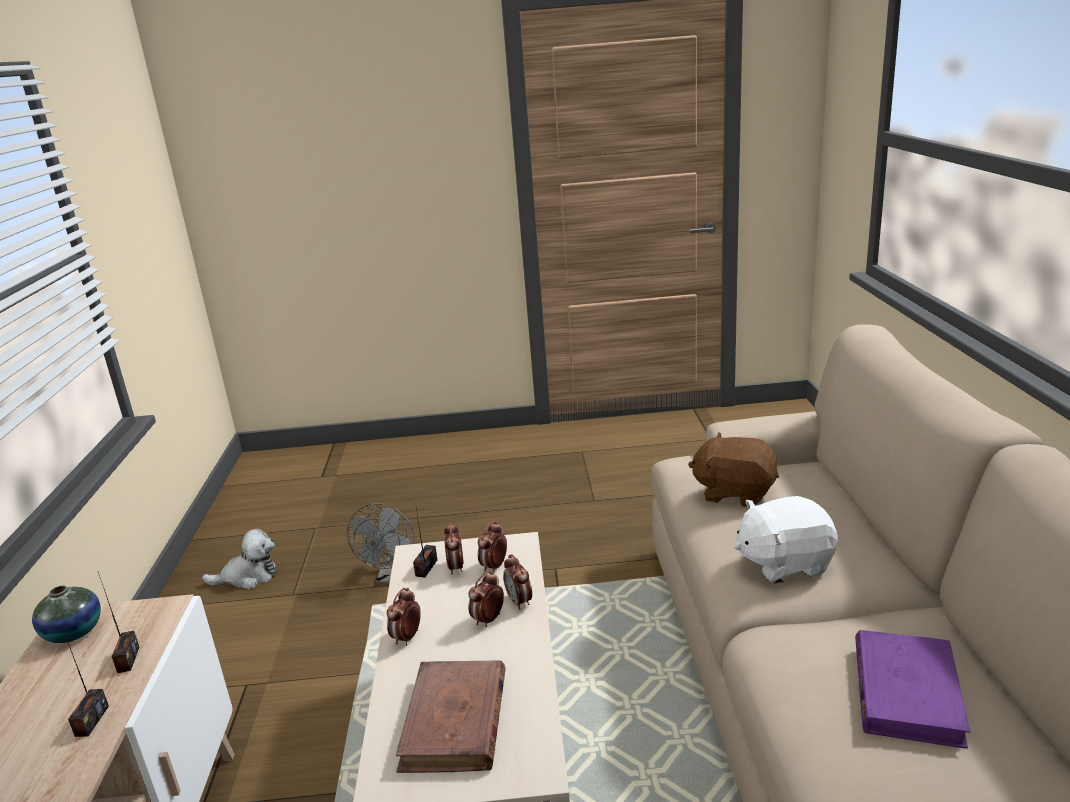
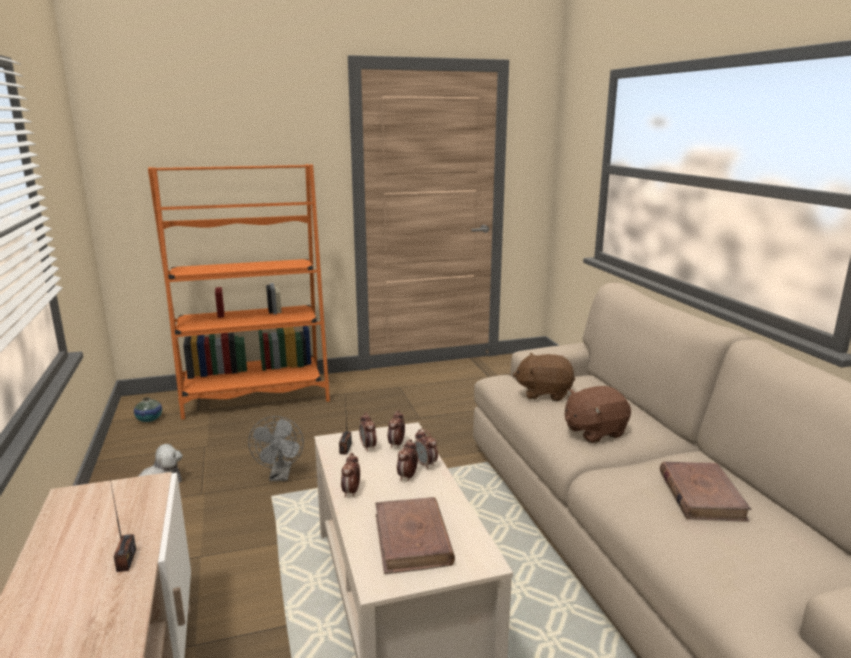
camera: 15 degrees left, 5 degrees down
vase [32,585,101,643] -> vase moved to [134,398,162,422]
radio [98,572,139,673] -> none
white plush toy [734,496,838,584] -> brown plush toy [565,386,631,443]
purple book [855,630,971,749] -> brown book [660,462,752,522]
none -> orange bookcase [148,164,330,420]

